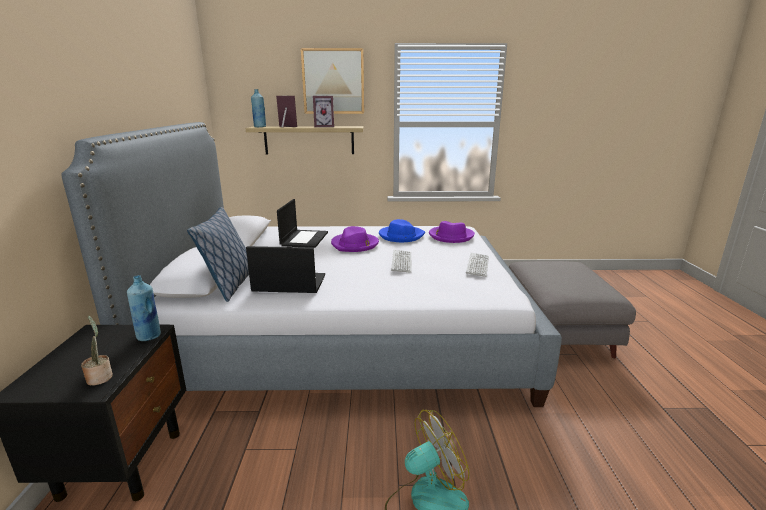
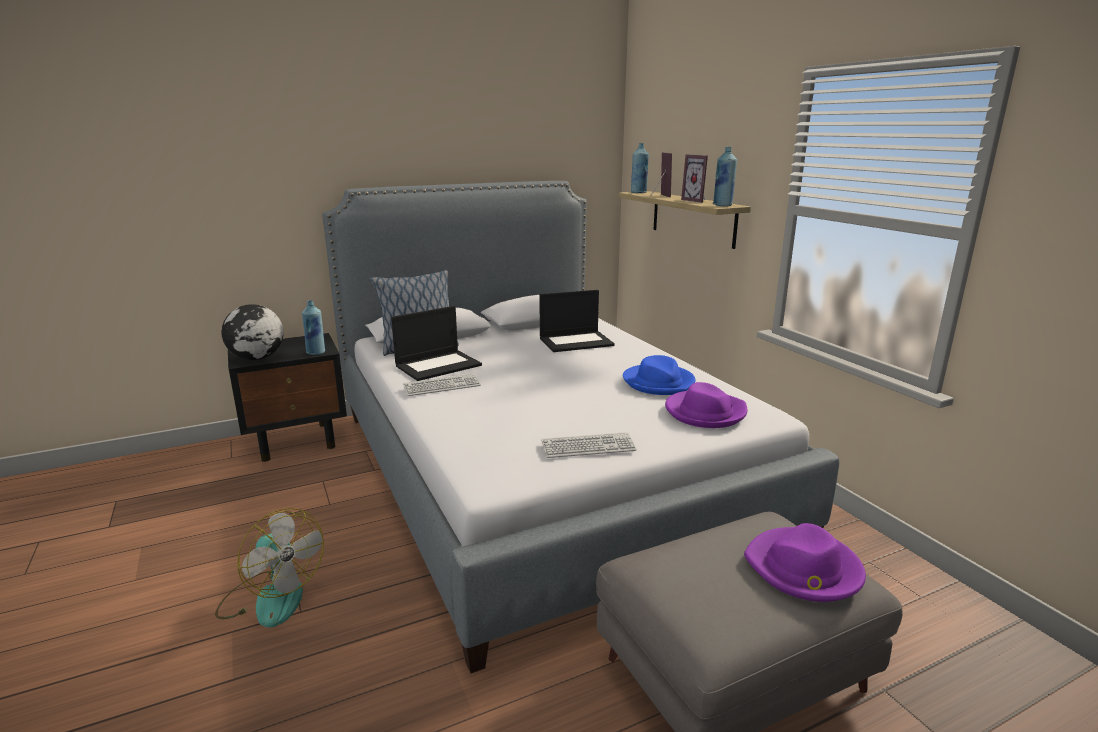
camera: 65 degrees right, 0 degrees up
potted plant [81,316,113,385] -> globe [221,304,284,360]
laptop [246,246,325,293] -> laptop turned 75 degrees clockwise [391,306,482,381]
picture [301,48,364,114] -> none
purple hat [331,226,379,252] -> purple hat moved to [744,523,866,602]
keyboard [391,250,411,273] -> keyboard moved to [403,373,481,396]
none -> blue bottle [713,147,737,206]

